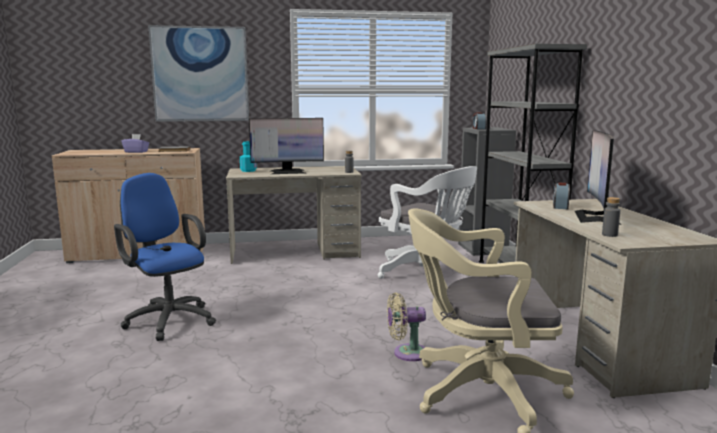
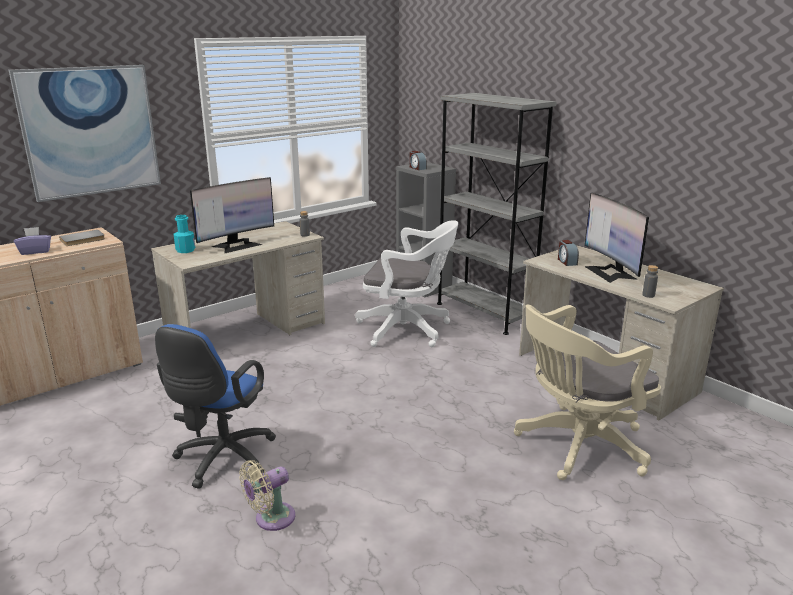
camera: 30 degrees left, 10 degrees up
blue office chair [114,173,216,341] -> blue office chair turned 90 degrees counterclockwise [155,324,276,489]
beige fan [387,293,426,361] -> beige fan moved to [239,460,295,531]

